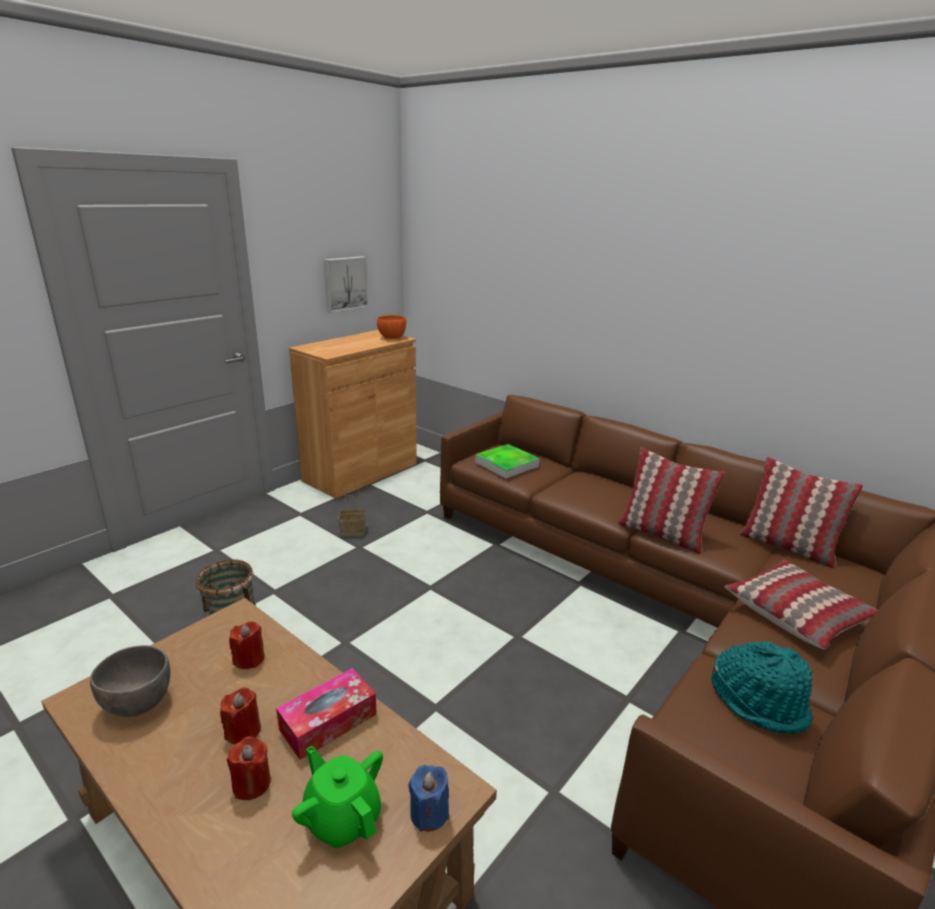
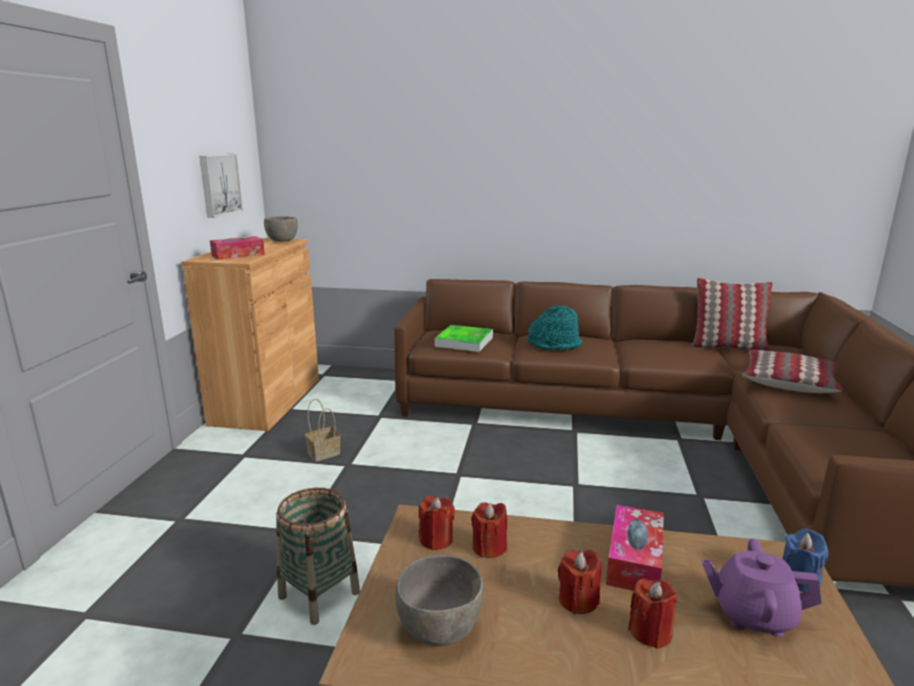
camera: 30 degrees left, 5 degrees down
green teapot [292,746,383,849] -> purple teapot [702,538,822,637]
orange bowl [377,315,406,339] -> grey bowl [264,217,298,242]
pillow [618,448,725,554] -> none
turquoise hat [711,641,813,734] -> turquoise hat moved to [528,305,582,350]
none -> tissue box [210,236,265,260]
none -> red candle [419,496,455,550]

